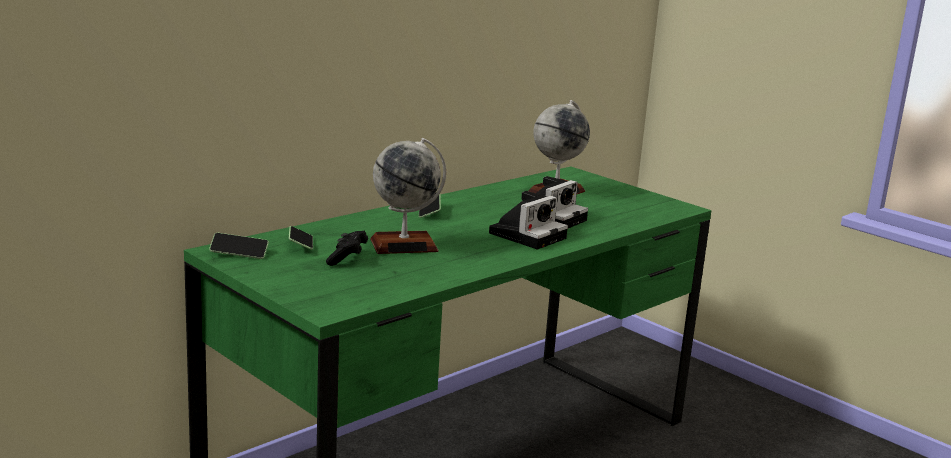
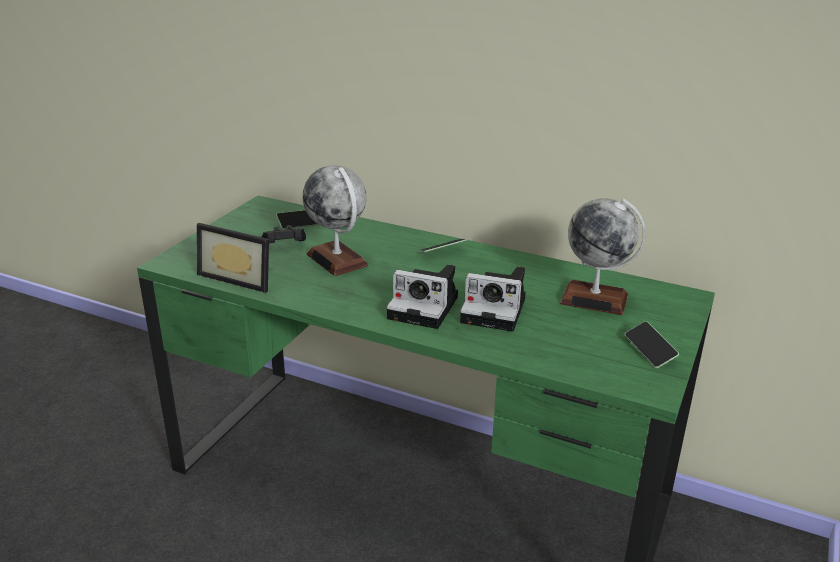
camera: 70 degrees right, 10 degrees up
phone [209,233,269,259] -> phone moved to [624,321,679,368]
none -> picture frame [197,223,269,293]

